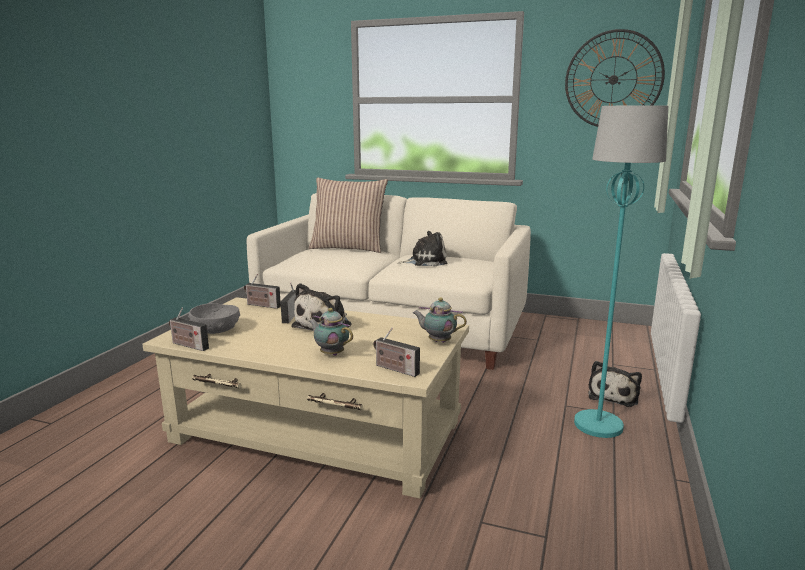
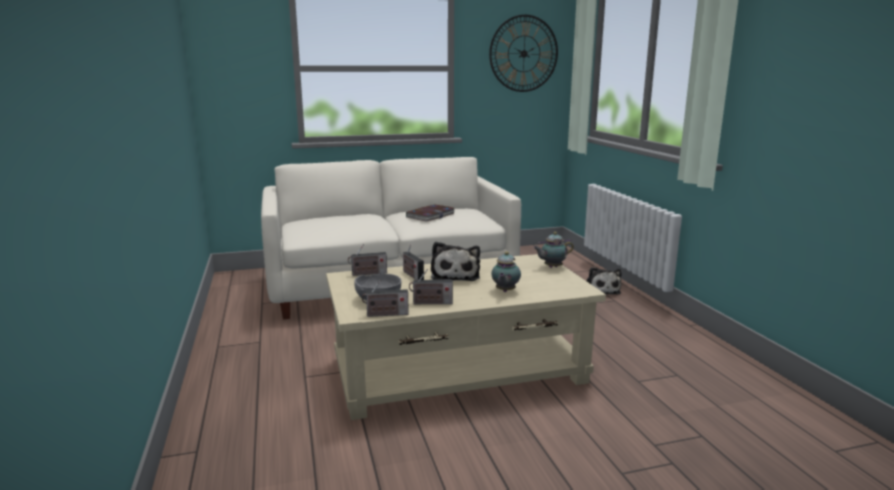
camera: 35 degrees left, 0 degrees up
pillow [309,178,388,253] -> none
teapot [309,308,353,356] -> teapot turned 75 degrees counterclockwise [491,252,521,292]
radio [373,328,420,377] -> radio moved to [409,269,453,304]
plush toy [398,231,448,266] -> book [406,204,455,222]
turquoise floor lamp [574,105,668,438] -> none

